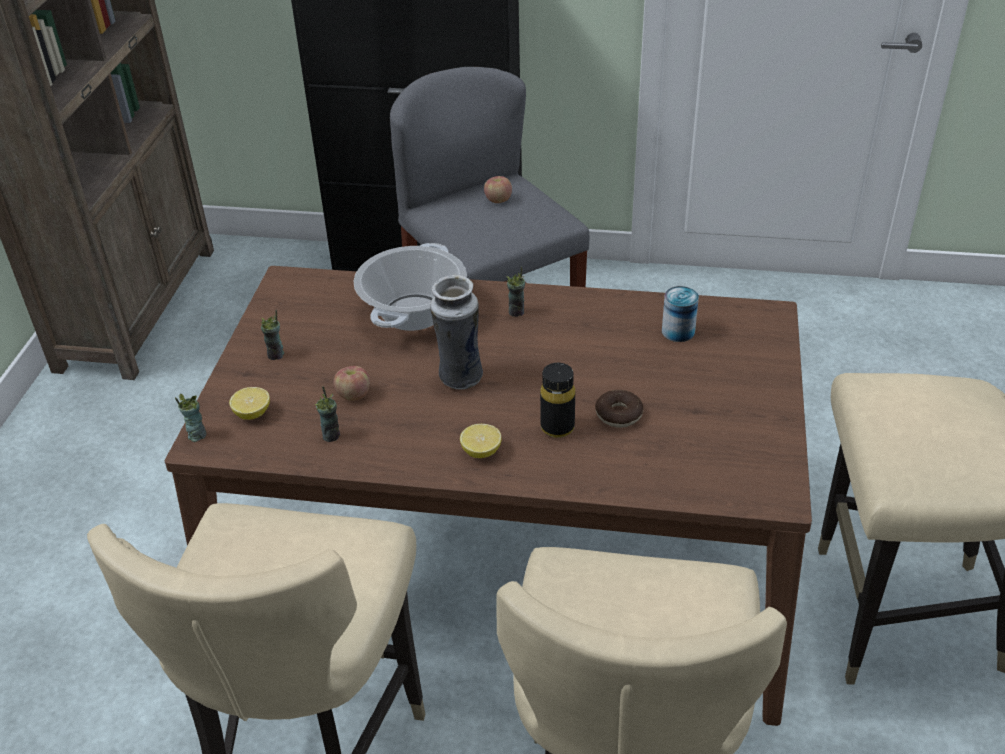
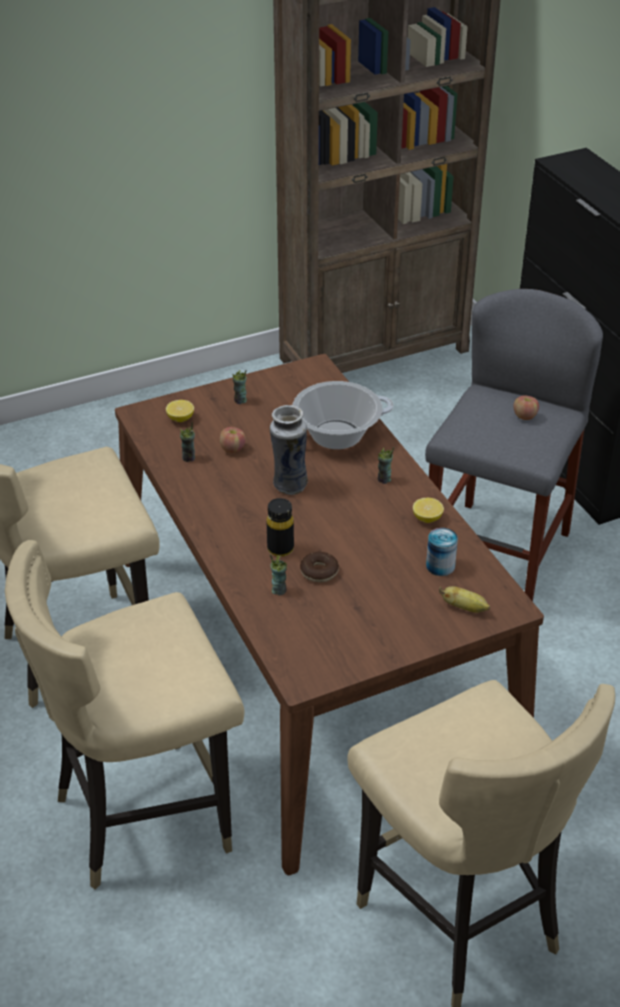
camera: 55 degrees right, 0 degrees up
cup [175,394,207,442] -> cup moved to [270,554,287,596]
lemon [460,424,502,458] -> lemon moved to [413,498,444,523]
none -> banana [439,586,490,613]

